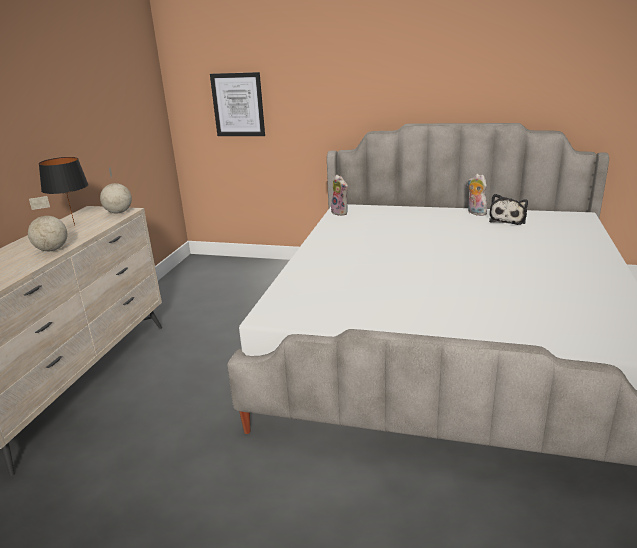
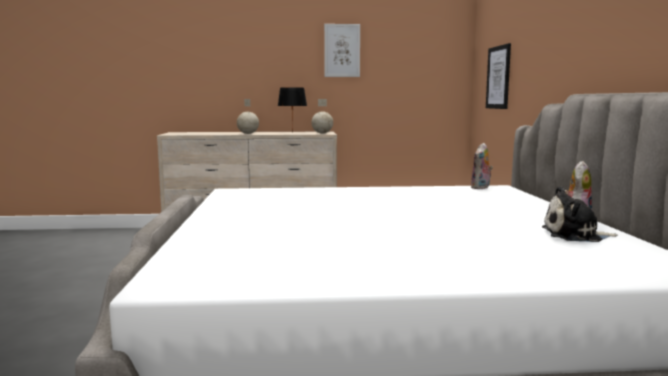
camera: 70 degrees right, 15 degrees down
none -> picture [324,24,360,77]

